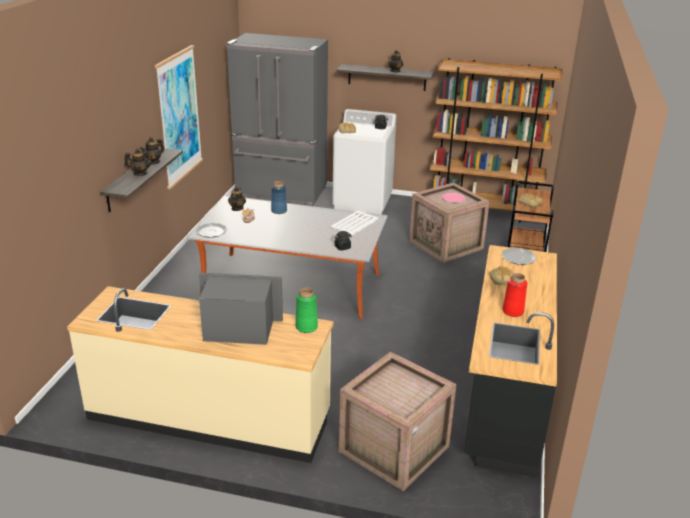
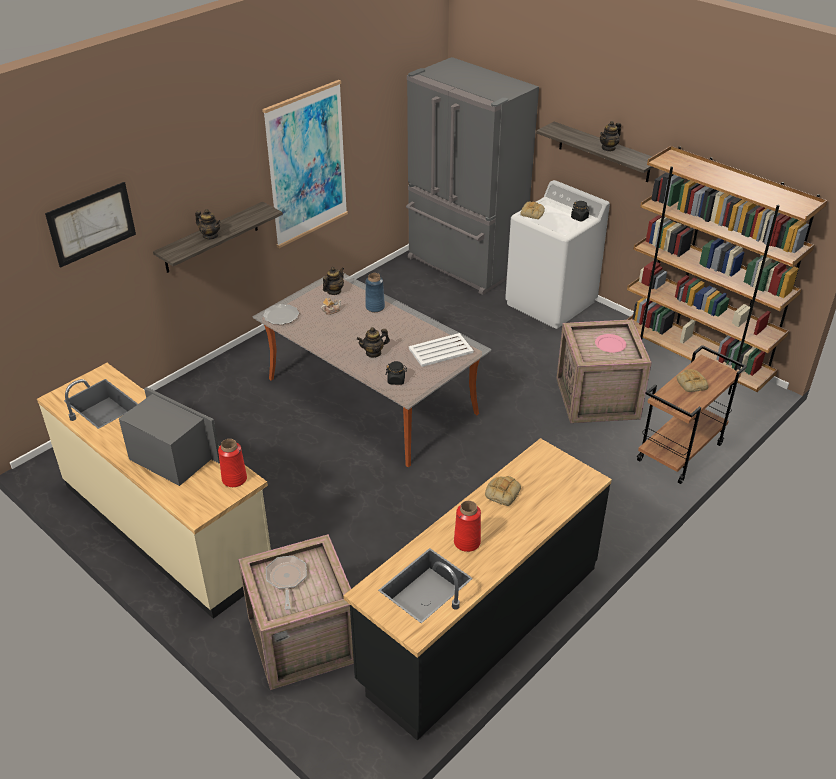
camera: 30 degrees right, 10 degrees up
teapot [140,137,164,165] -> teapot moved to [357,327,390,358]
green vase [296,287,318,333] -> red vase [218,439,247,487]
plate [501,248,537,265] -> none
none -> picture [45,182,136,268]
none -> frying pan [266,556,307,610]

